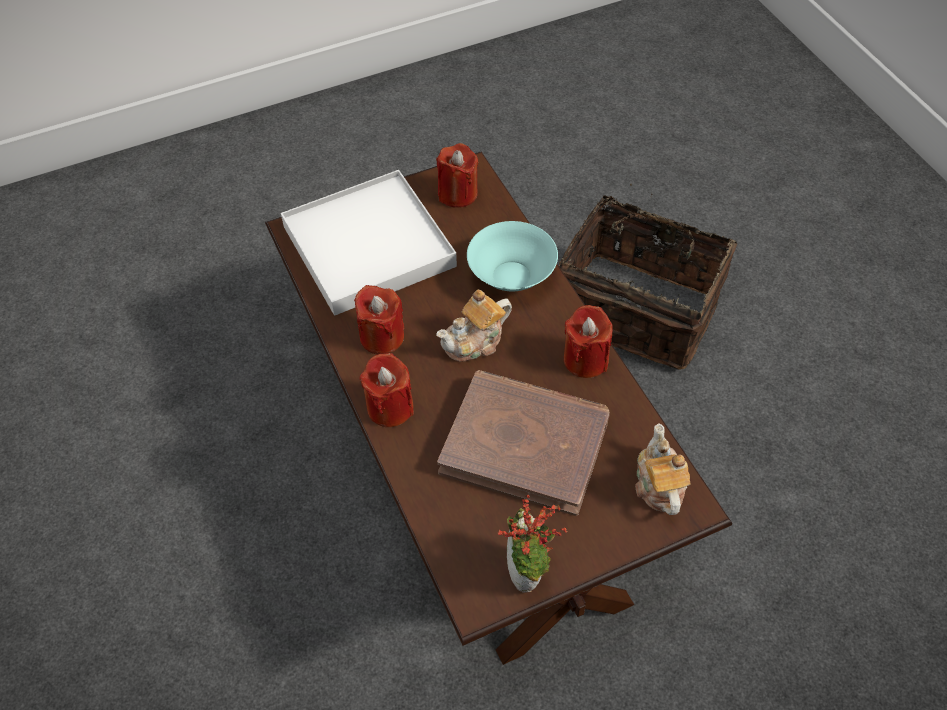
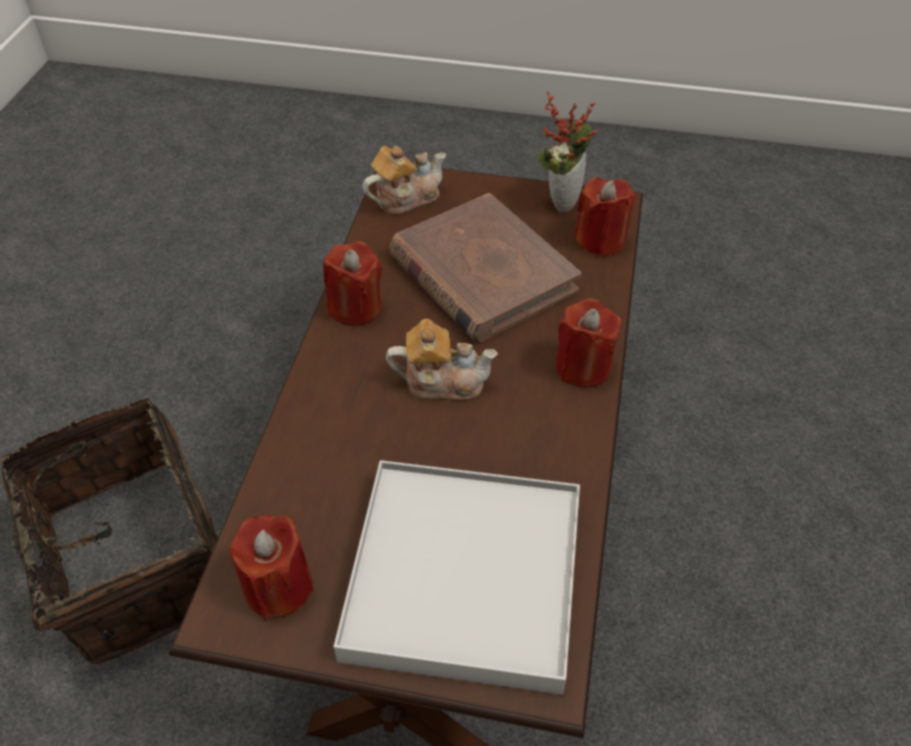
camera: 145 degrees left, 5 degrees down
red candle [354,285,404,355] -> red candle moved to [574,177,636,257]
turquoise bowl [467,221,558,291] -> none
teapot [635,423,691,515] -> teapot turned 150 degrees counterclockwise [362,146,446,215]

